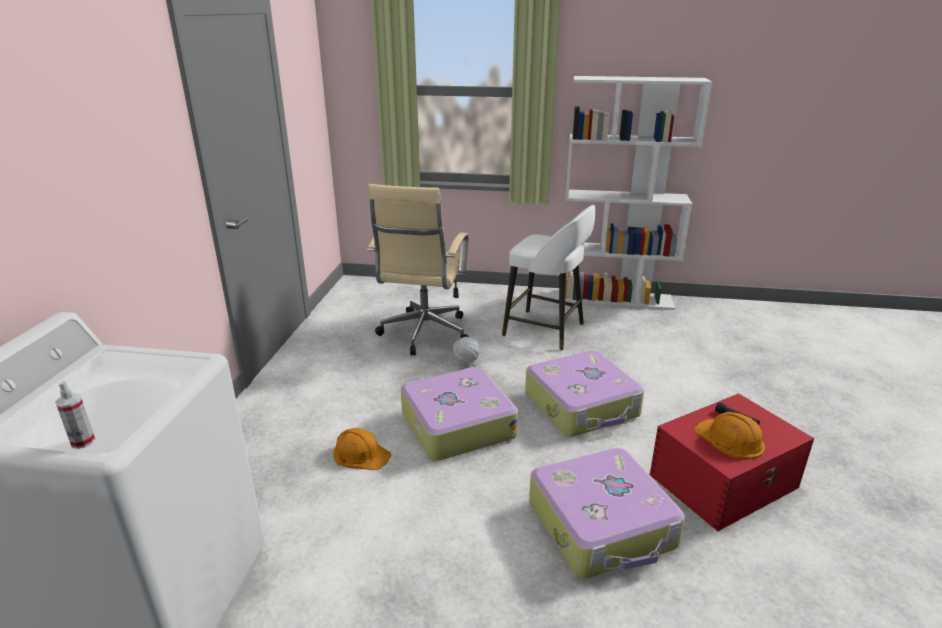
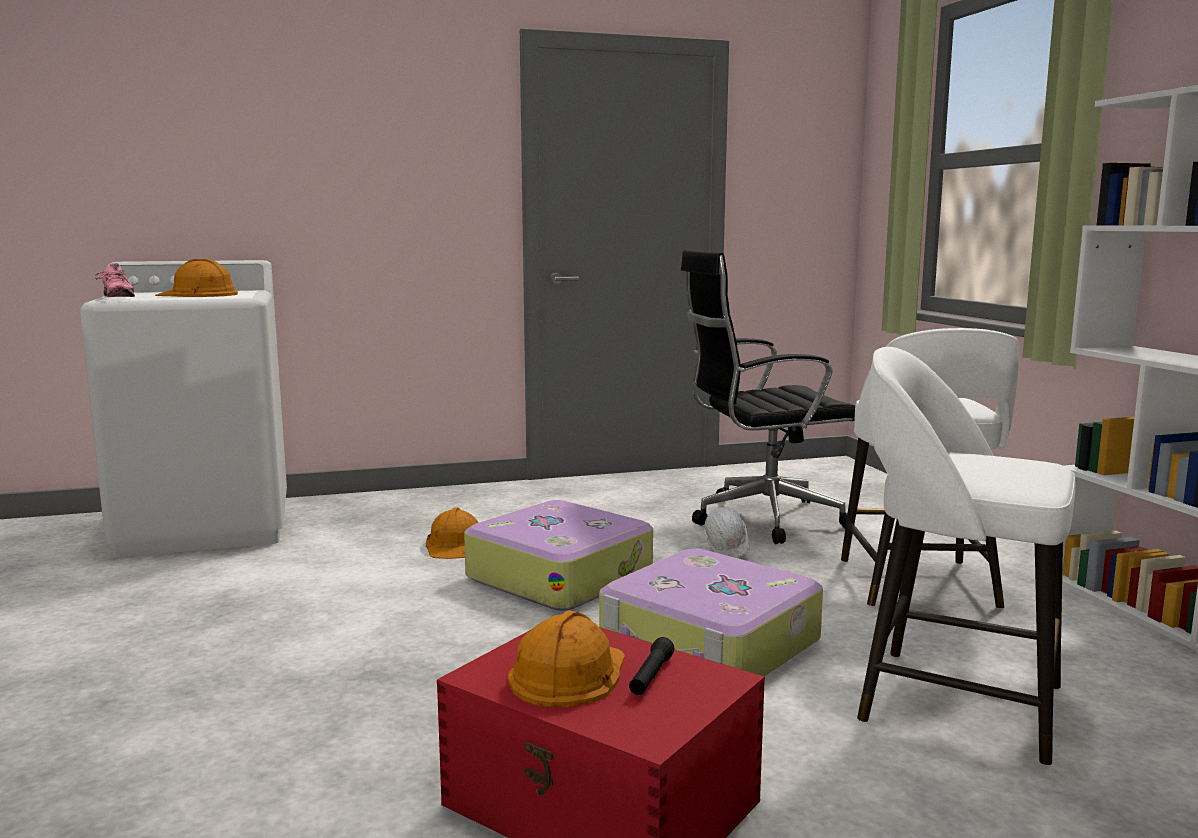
camera: 65 degrees right, 15 degrees down
spray bottle [55,381,95,449] -> pink shoe [94,263,135,297]
beige office chair [367,184,469,355] -> black office chair [681,250,855,544]
suitcase [529,448,685,578] -> none
none -> orange hard hat [155,259,238,297]
none -> white stool [857,347,1076,766]

